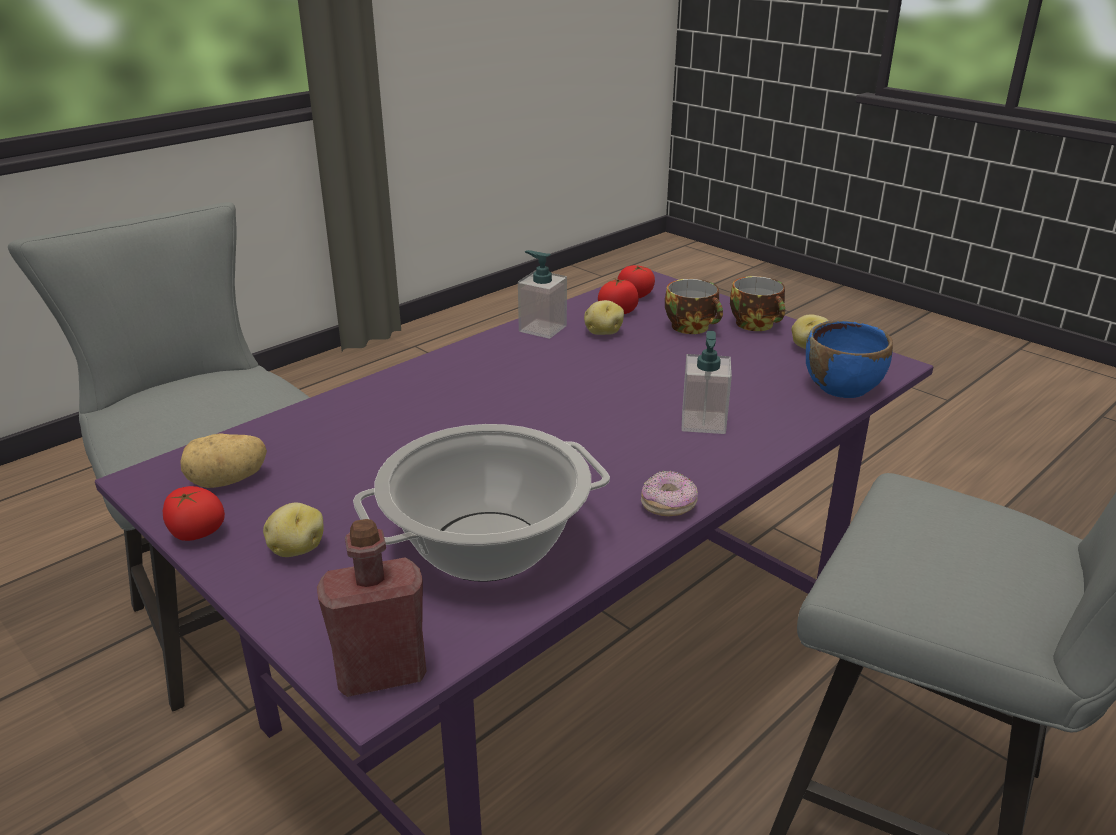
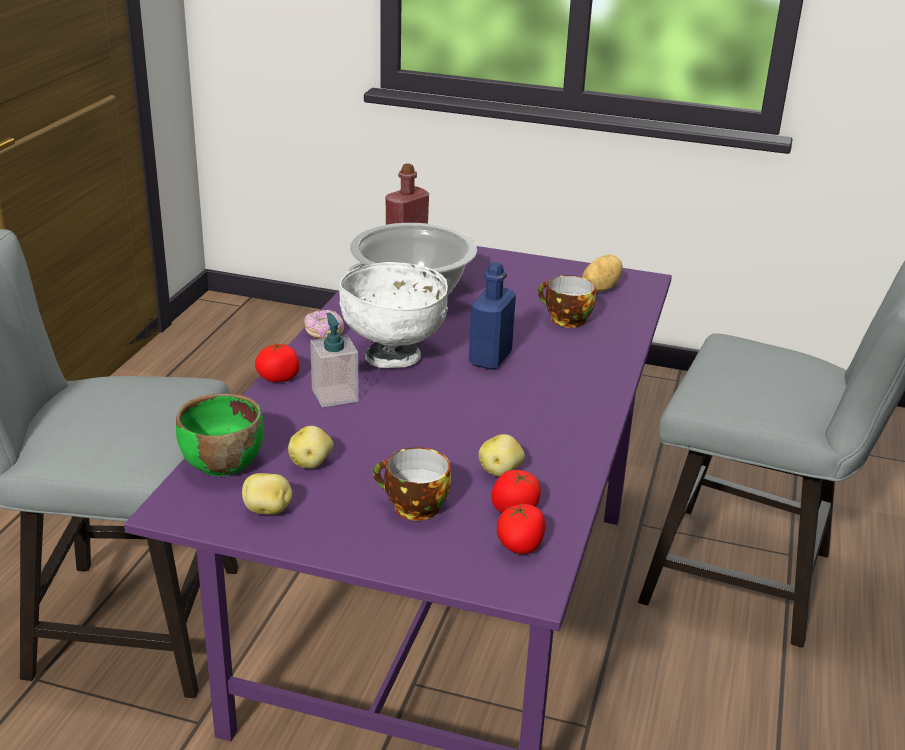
camera: 150 degrees right, 0 degrees up
tomato [163,486,225,541] -> tomato moved to [255,342,299,382]
potato [263,503,324,557] -> potato moved to [288,426,333,469]
soap dispenser [518,250,567,339] -> none
cup [730,276,785,331] -> cup moved to [538,275,596,328]
blue bowl [806,320,893,398] -> green bowl [176,394,264,476]
none -> white bowl [339,262,448,368]
none -> blue bottle [469,262,516,370]

